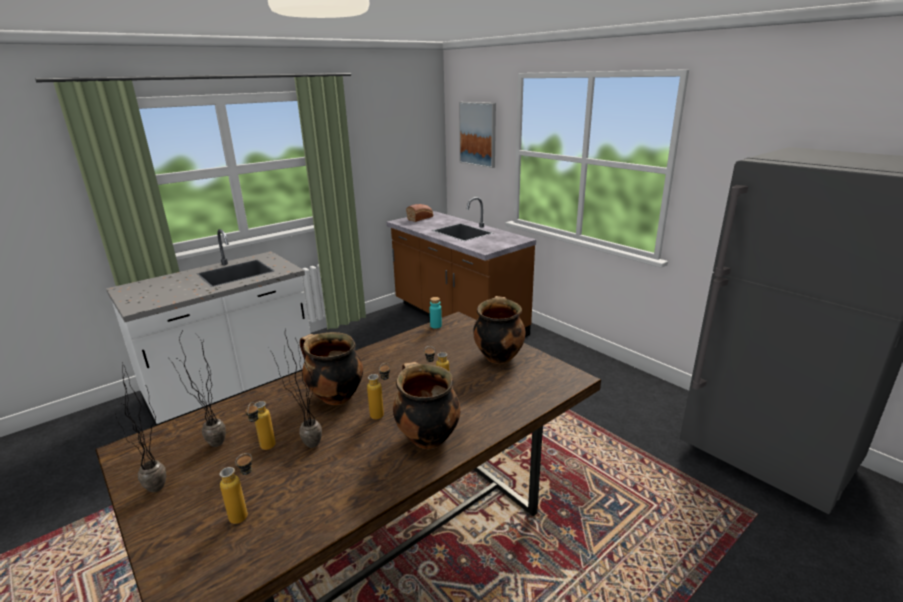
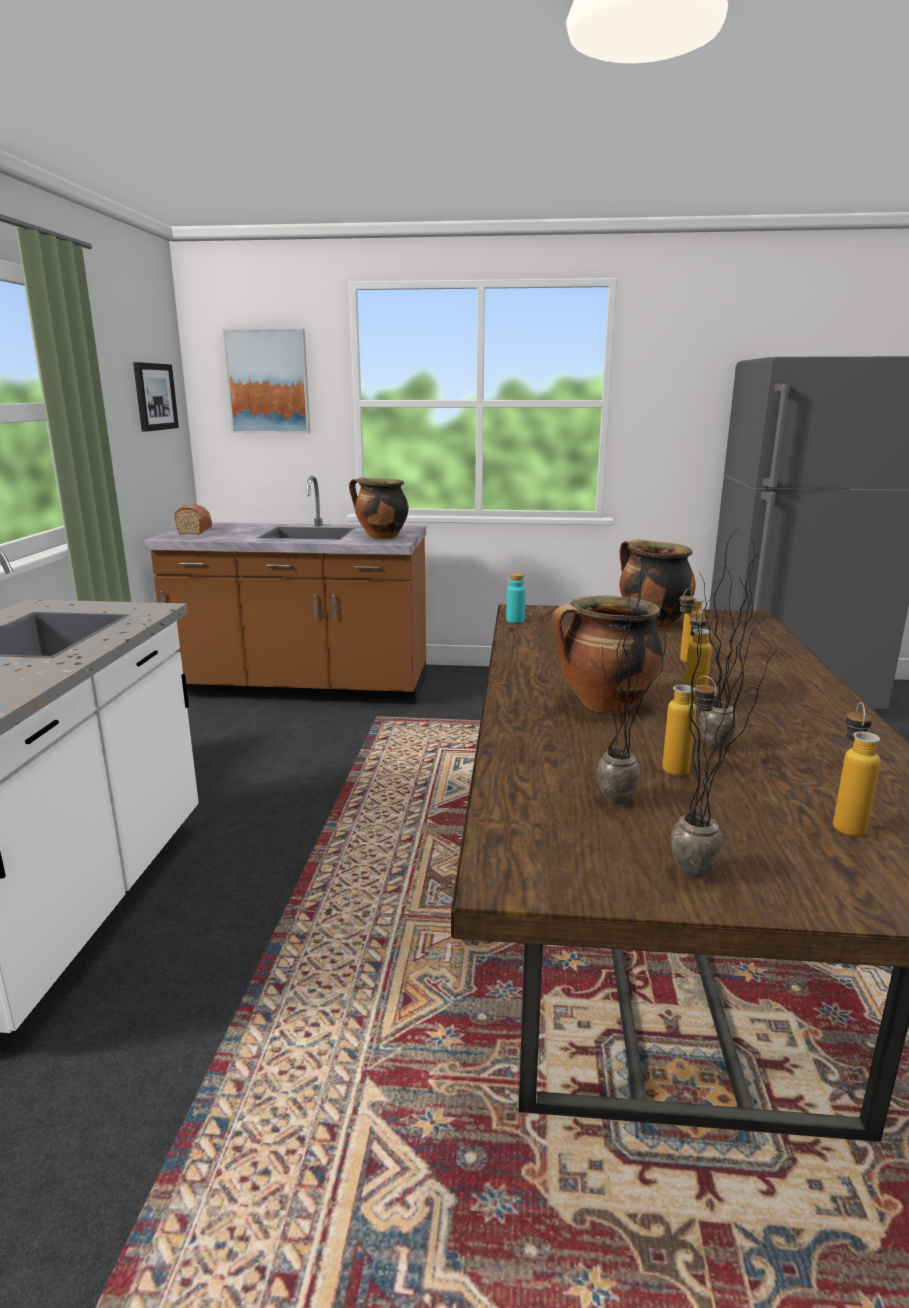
camera: 45 degrees left, 5 degrees down
cooking pot [393,362,460,449] -> cooking pot moved to [349,478,409,539]
none -> picture [133,362,179,432]

